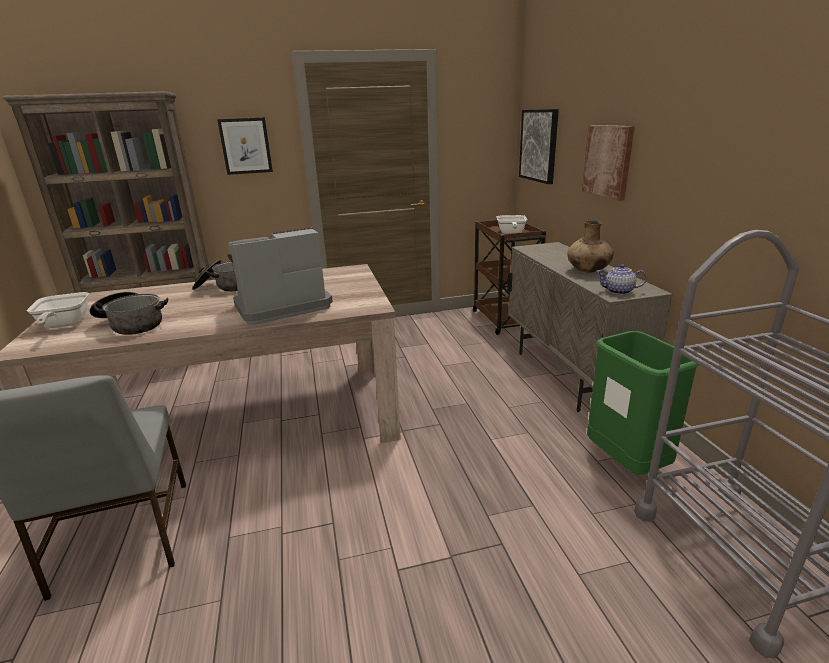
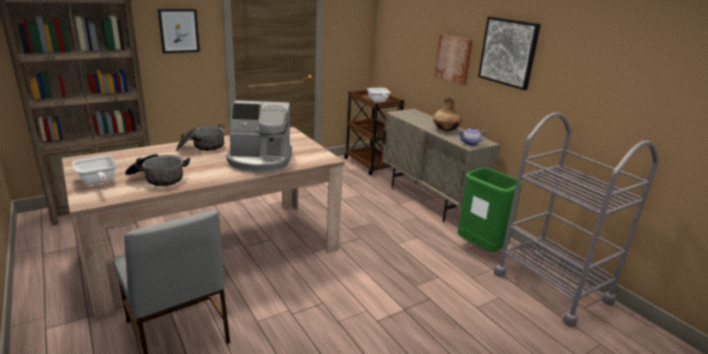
camera: 20 degrees left, 0 degrees up
coffee machine [227,227,333,325] -> coffee machine turned 135 degrees counterclockwise [226,100,292,172]
picture [519,109,559,184] -> picture moved to [478,17,541,90]

